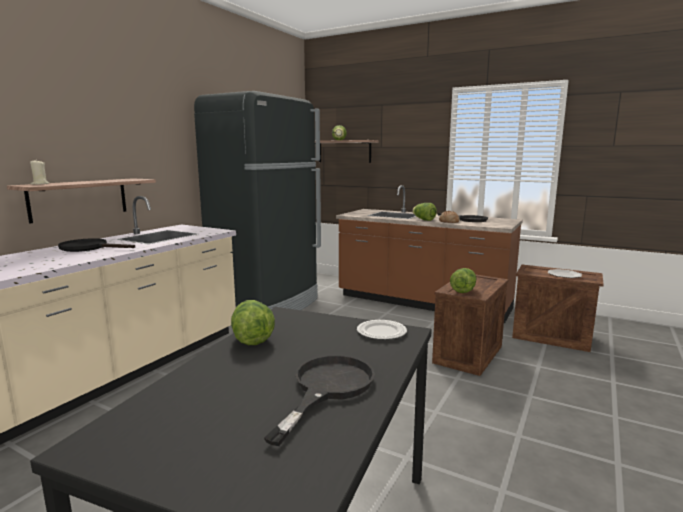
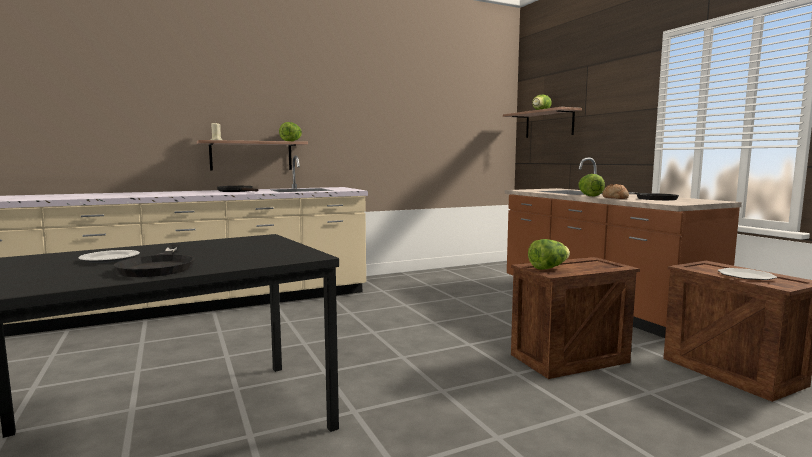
camera: 35 degrees right, 5 degrees down
black fridge [194,91,321,310] -> none
lettuce [231,300,275,345] -> lettuce moved to [279,122,302,141]
black frying pan [264,355,375,446] -> black frying pan turned 105 degrees clockwise [114,244,195,277]
plate [357,320,407,340] -> plate moved to [78,250,140,263]

